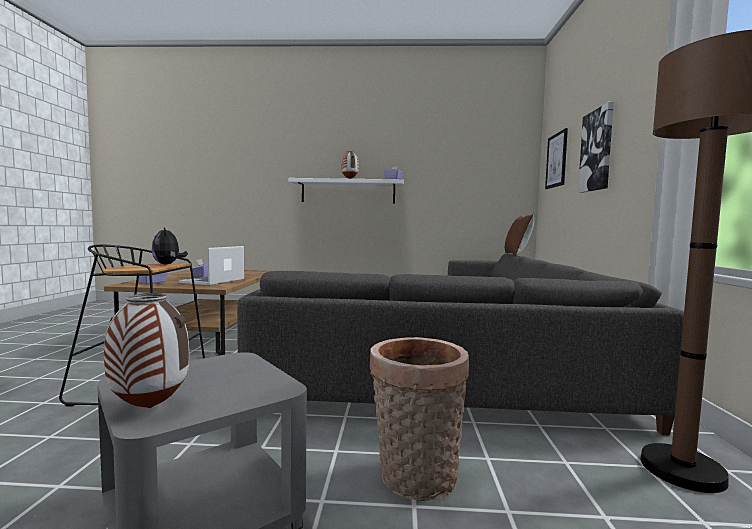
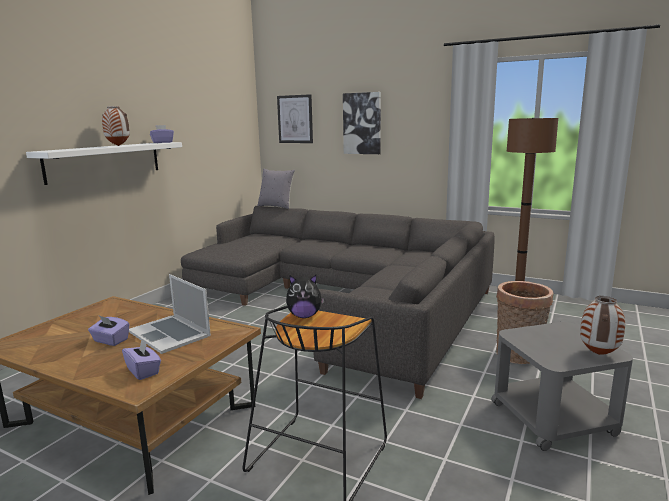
camera: 65 degrees left, 10 degrees up
brown pillow [505,214,534,256] -> grey pillow [257,168,295,209]

